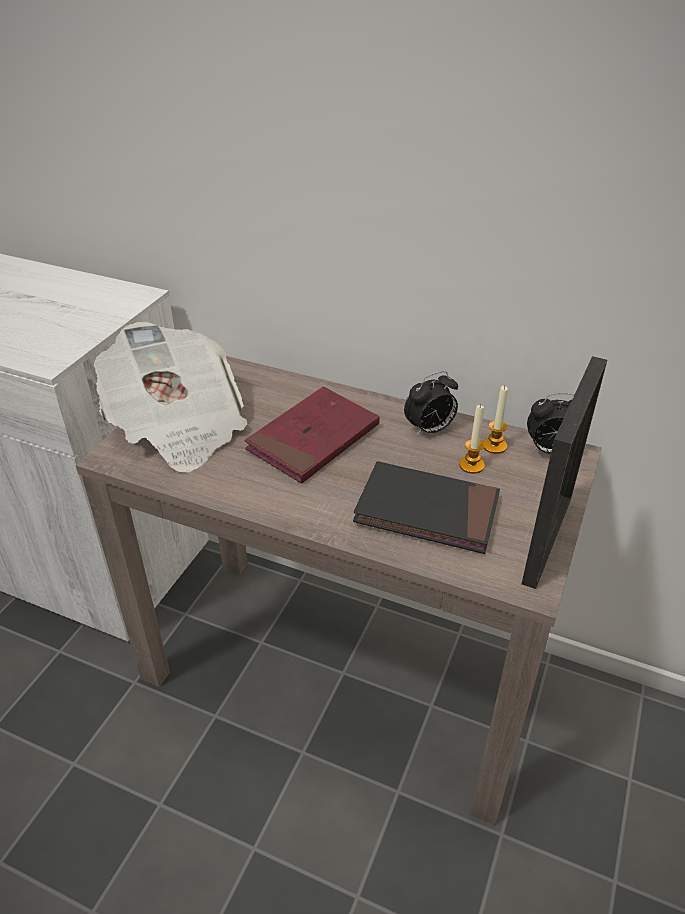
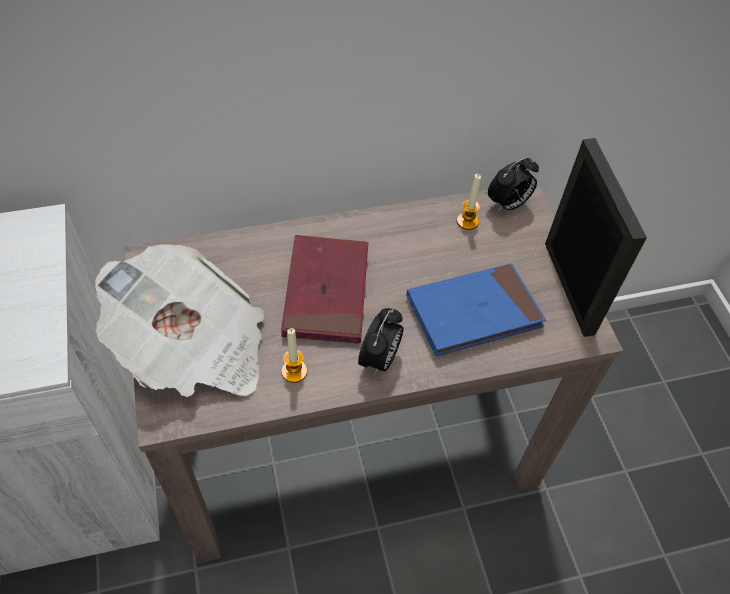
camera: 40 degrees left, 15 degrees up
black book [353,461,500,554] -> blue book [406,263,546,356]
alarm clock [404,371,458,436] -> alarm clock moved to [358,308,403,375]
candle [459,404,485,474] -> candle moved to [281,328,307,383]

